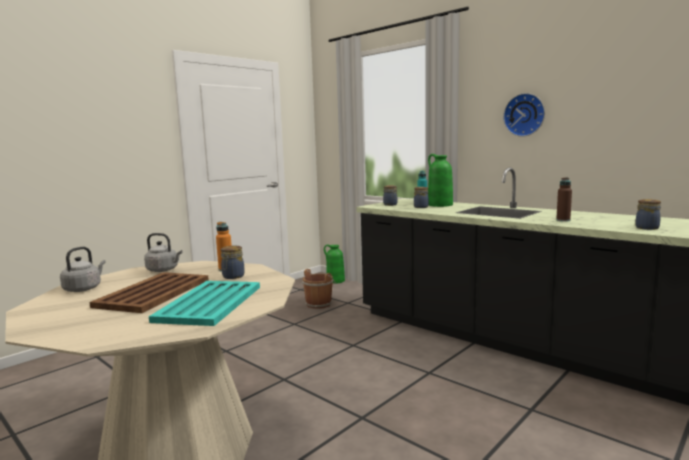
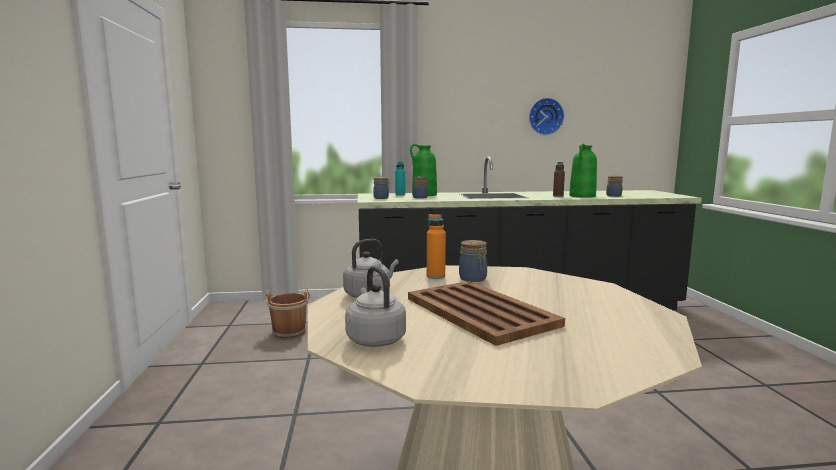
camera: 50 degrees left, 0 degrees up
turquoise tray [149,281,260,326] -> none
green vase [324,244,345,283] -> green vase moved to [569,143,597,198]
wall clock [503,93,545,137] -> wall clock moved to [529,98,564,135]

